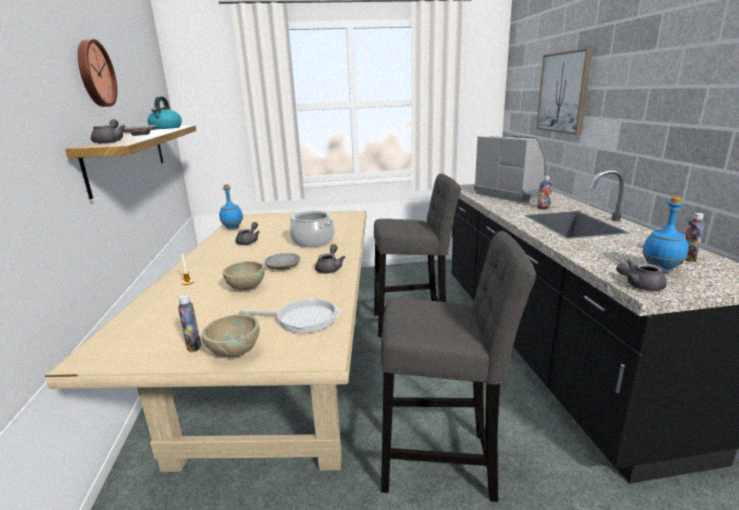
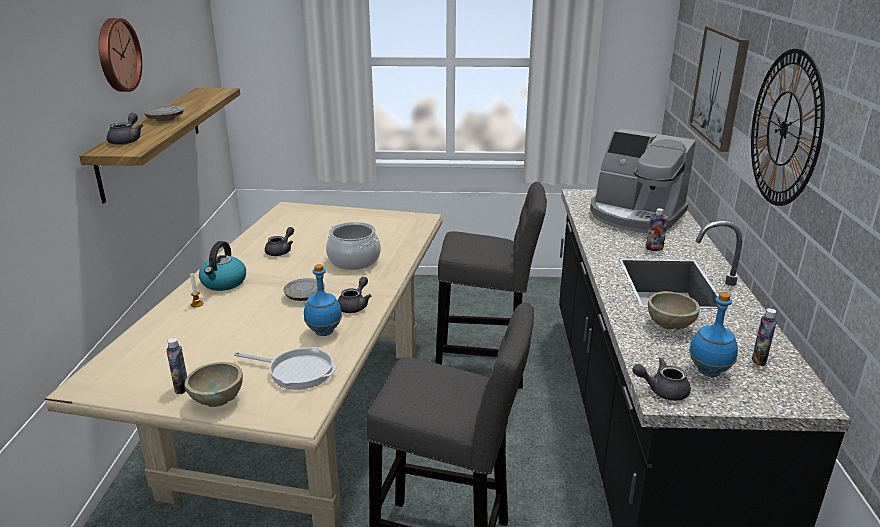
camera: 10 degrees right, 5 degrees up
kettle [147,96,182,129] -> kettle moved to [199,241,246,291]
blue bottle [219,184,243,230] -> blue bottle moved to [304,264,342,336]
beige bowl [223,261,265,291] -> beige bowl moved to [648,291,700,329]
coffee machine [474,136,546,202] -> coffee machine turned 150 degrees clockwise [590,129,696,233]
none -> wall clock [751,49,825,206]

